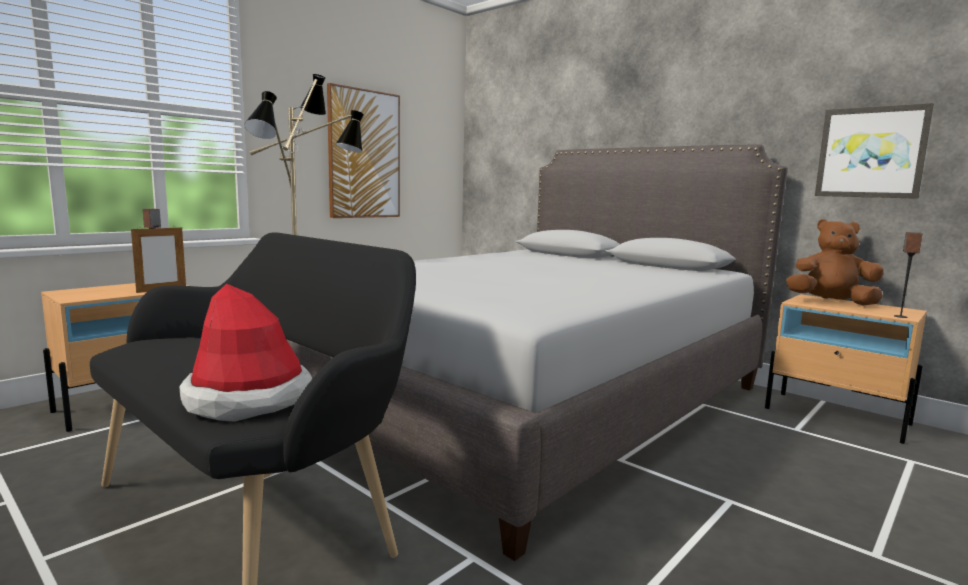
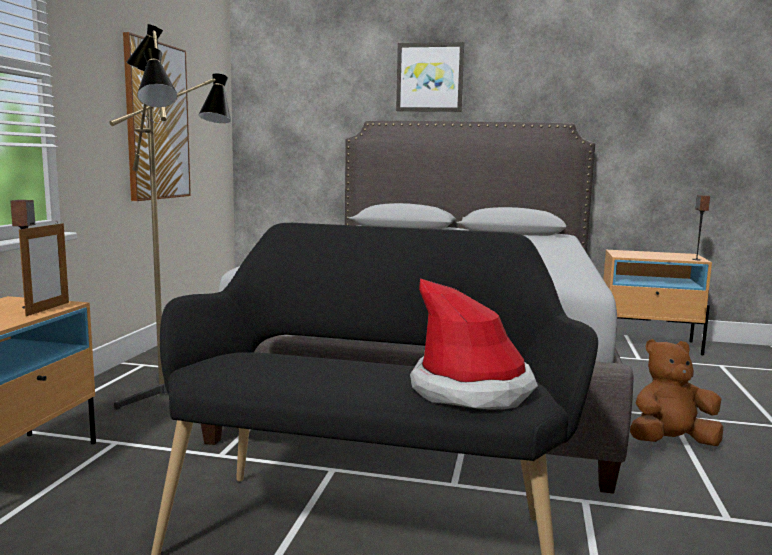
camera: 30 degrees left, 0 degrees up
brown plush toy [786,219,884,306] -> brown plush toy moved to [630,339,723,446]
picture [815,103,934,199] -> picture moved to [396,42,465,112]

